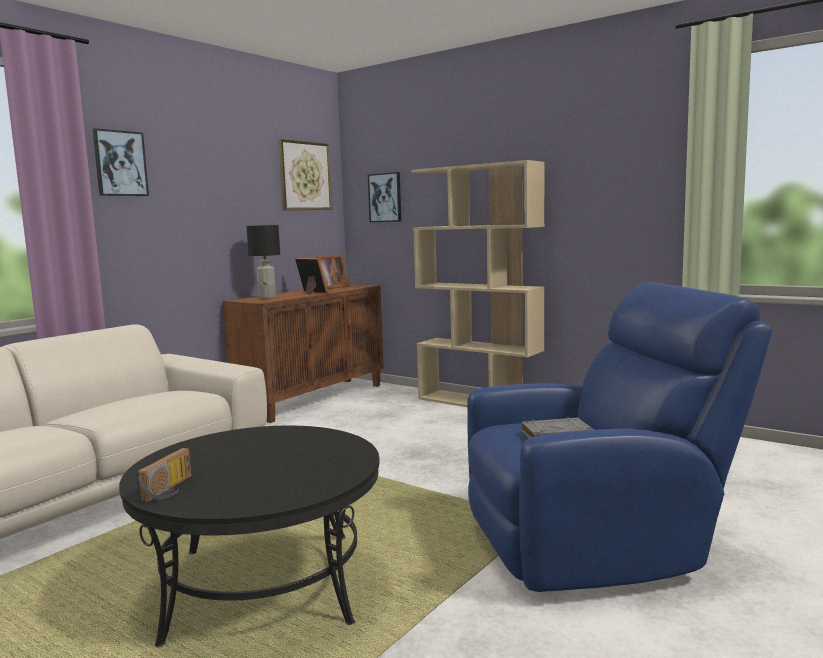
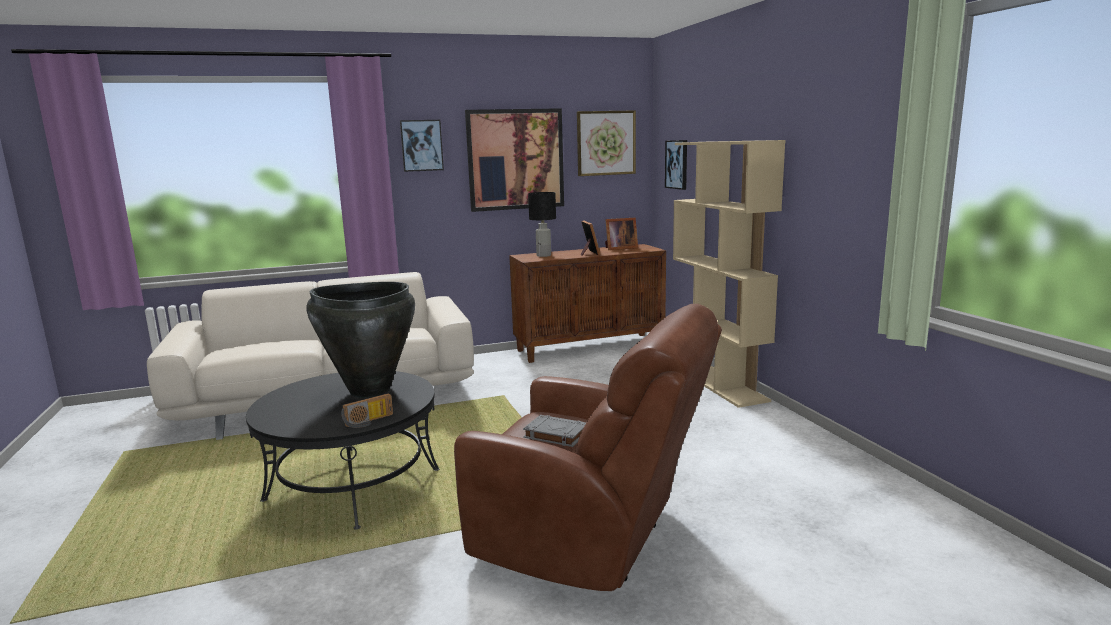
camera: 35 degrees right, 5 degrees up
radio [137,448,191,502] -> radio moved to [341,393,393,428]
blue armchair [467,282,772,592] -> brown armchair [454,304,722,591]
none -> black vase [306,282,415,398]
none -> picture [465,108,564,212]

